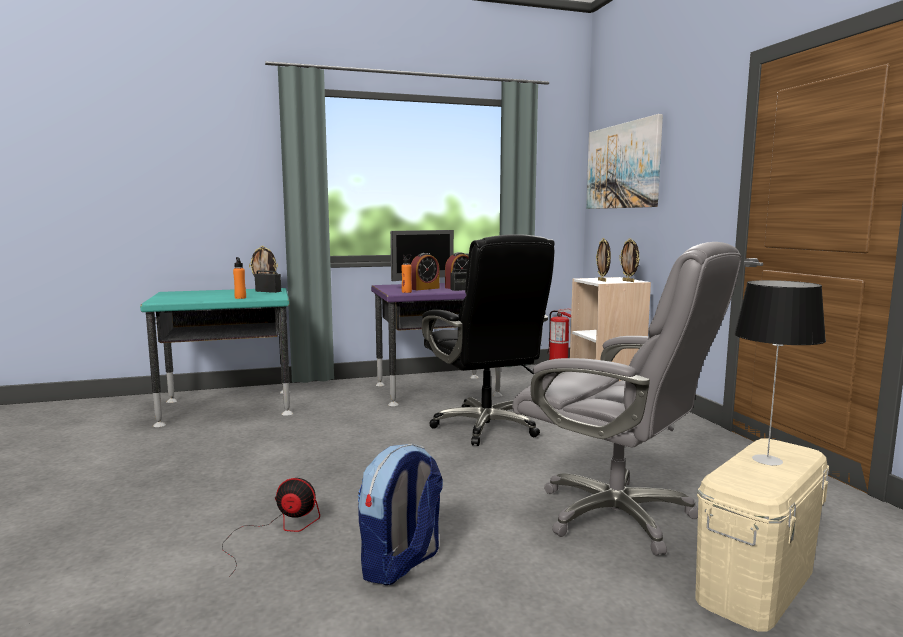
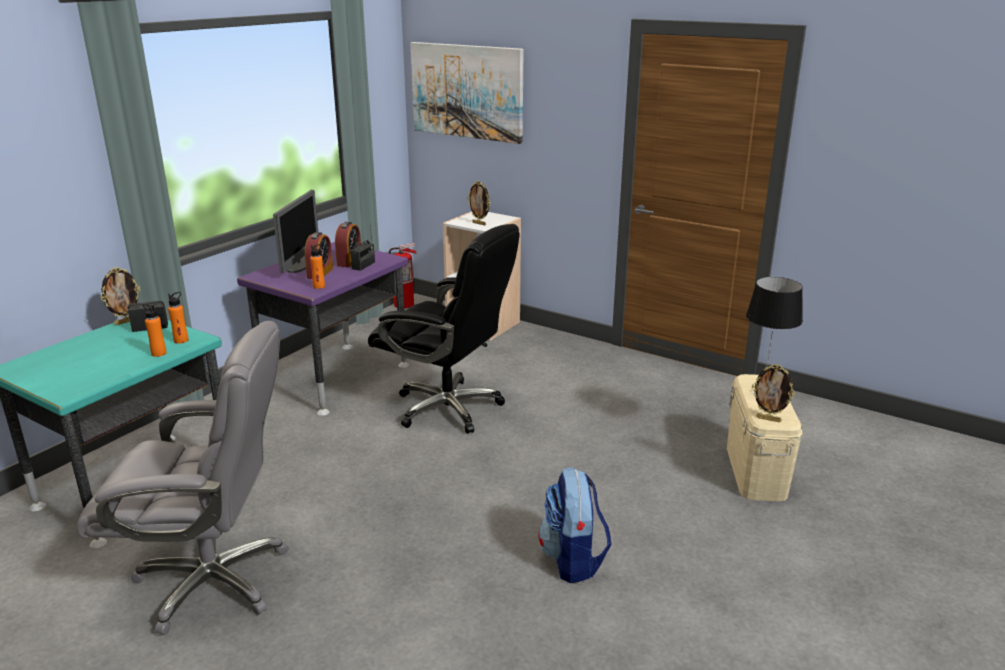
camera: 40 degrees left, 15 degrees up
fan [222,478,320,577] -> none
grey office chair [512,242,741,556] -> grey office chair moved to [77,321,289,635]
picture frame [619,238,639,282] -> picture frame moved to [752,364,795,422]
none -> orange bottle [168,292,188,344]

